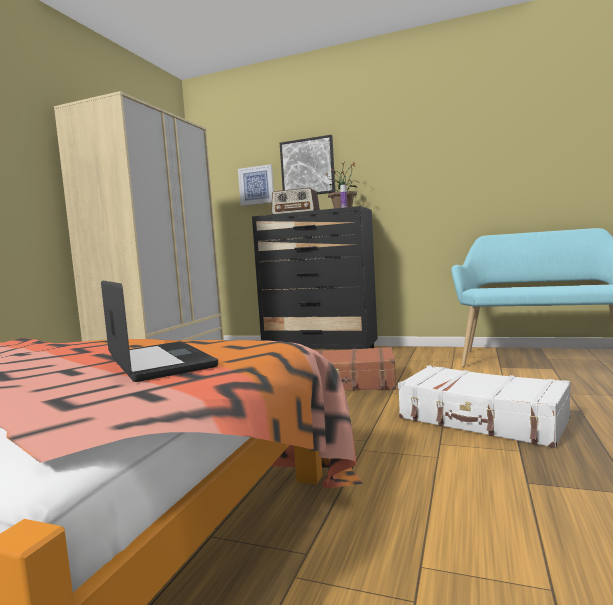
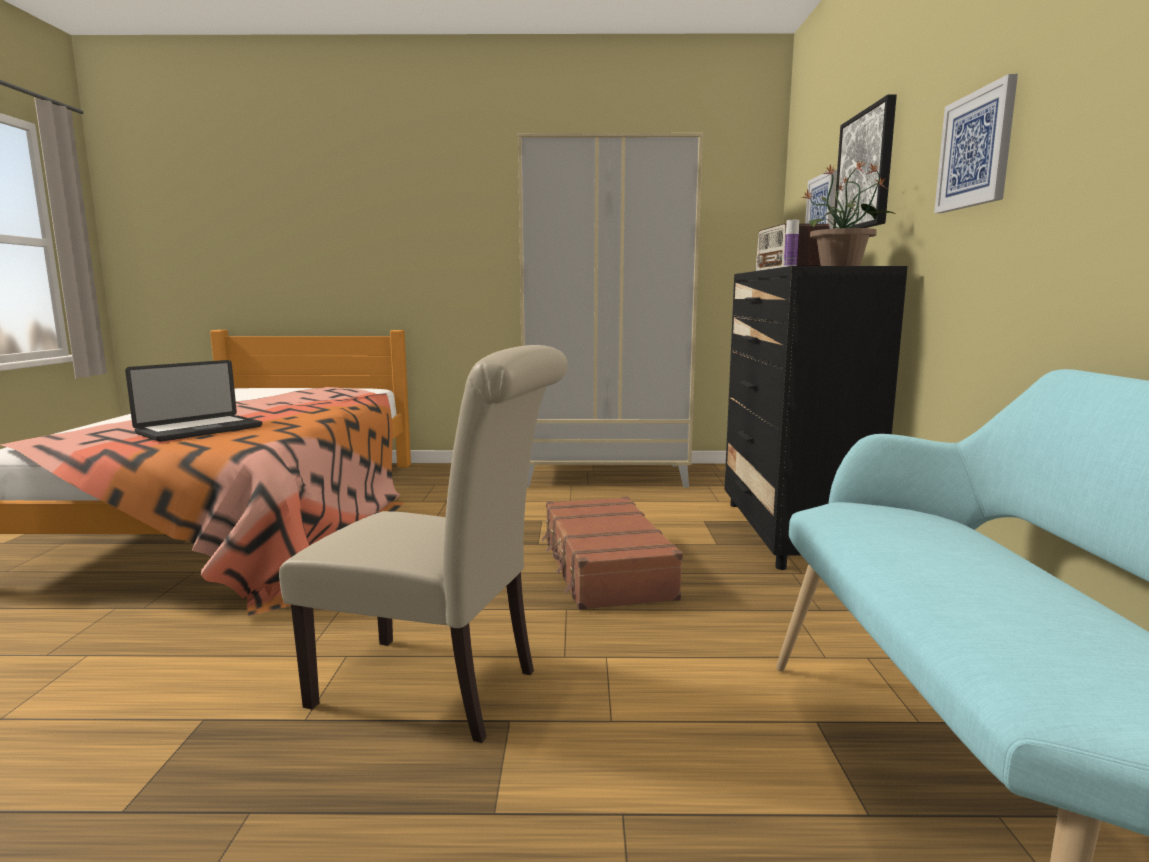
camera: 70 degrees right, 5 degrees up
white suitcase [398,365,570,448] -> beige chair [279,345,568,743]
none -> picture [934,74,1018,213]

